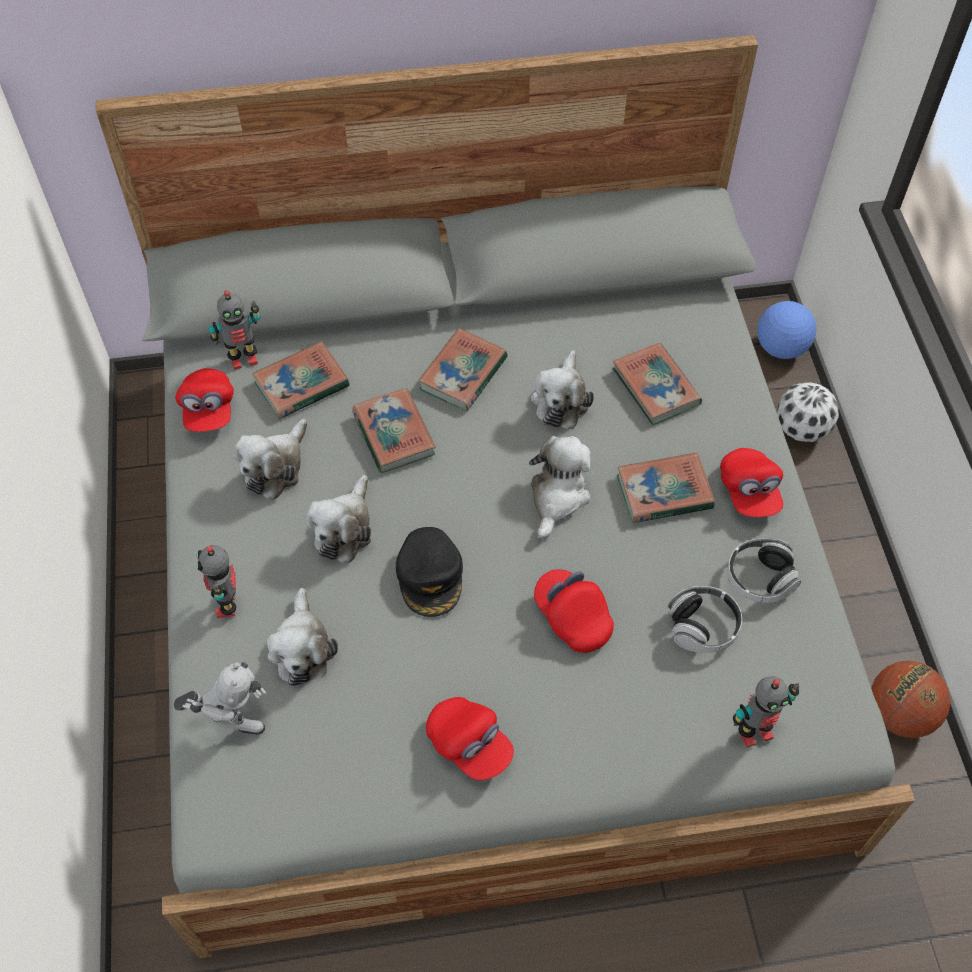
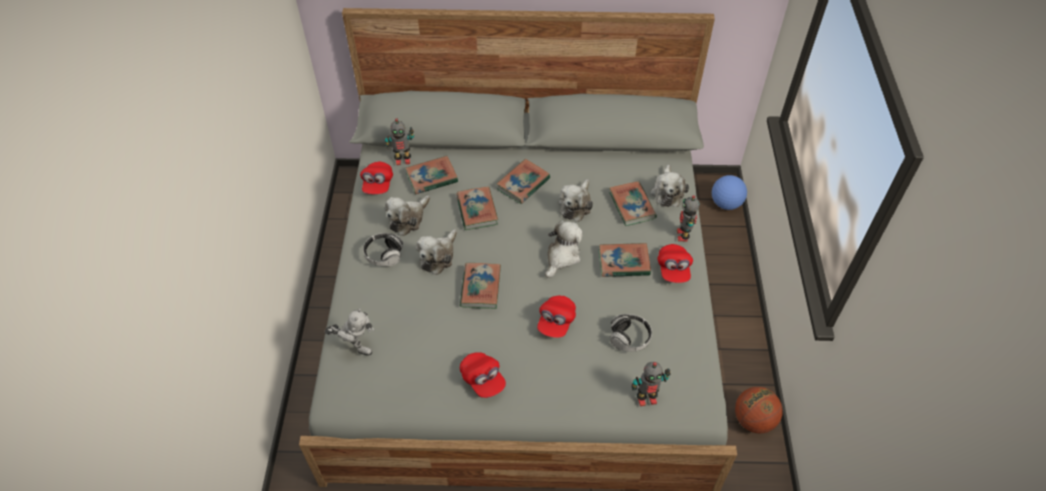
camera: 10 degrees right, 5 degrees down
toy robot [197,545,236,618] -> toy robot moved to [677,195,700,241]
plush toy [267,588,338,686] -> plush toy moved to [650,164,689,207]
black cap [396,527,463,617] -> book [460,263,501,309]
red cap [534,569,614,653] -> red cap turned 135 degrees counterclockwise [537,296,576,338]
headphones [727,538,801,603] -> headphones moved to [363,233,403,266]
football [777,382,839,442] -> none

